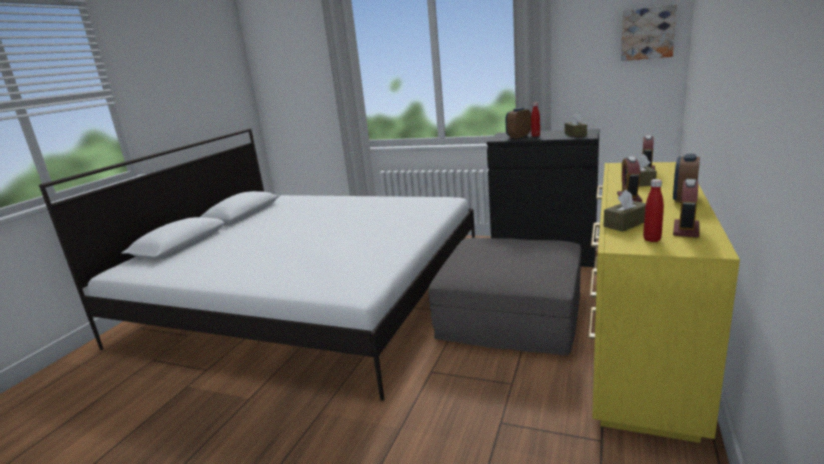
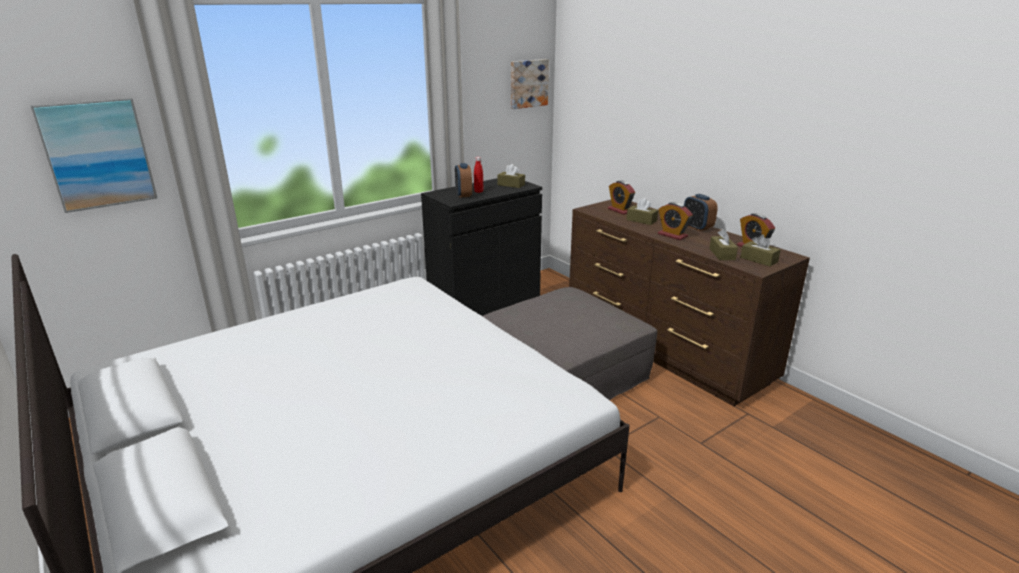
camera: 60 degrees left, 5 degrees up
yellow dresser [588,162,740,443] -> brown dresser [569,200,810,406]
red bottle [643,179,664,242] -> brown tissue box [740,235,781,266]
none -> picture [30,97,157,213]

